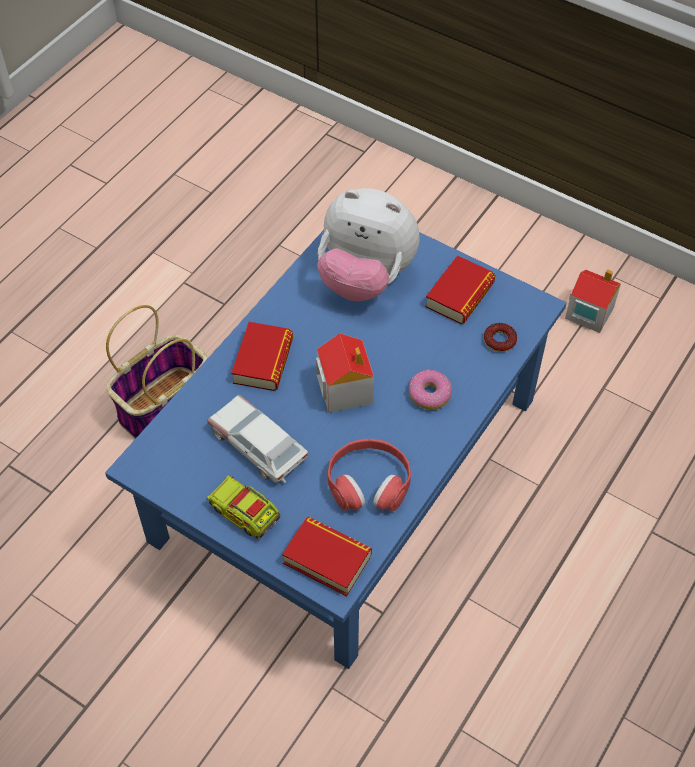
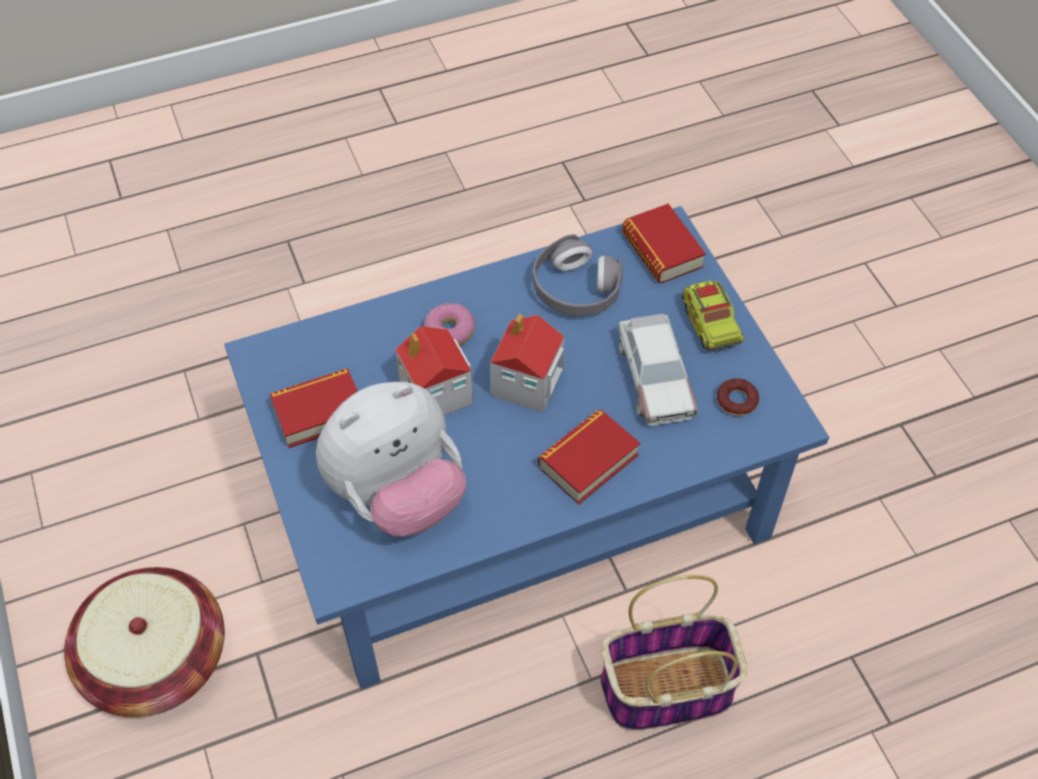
camera: 145 degrees left, 0 degrees up
plush toy [317,188,420,301] -> plush toy turned 90 degrees clockwise [316,382,466,537]
red headphones [328,439,411,511] -> grey headphones [532,234,623,316]
donut [484,323,517,352] -> donut moved to [717,379,759,416]
toy house [565,269,621,333] -> toy house moved to [395,326,473,415]
none -> basket [64,567,225,717]

